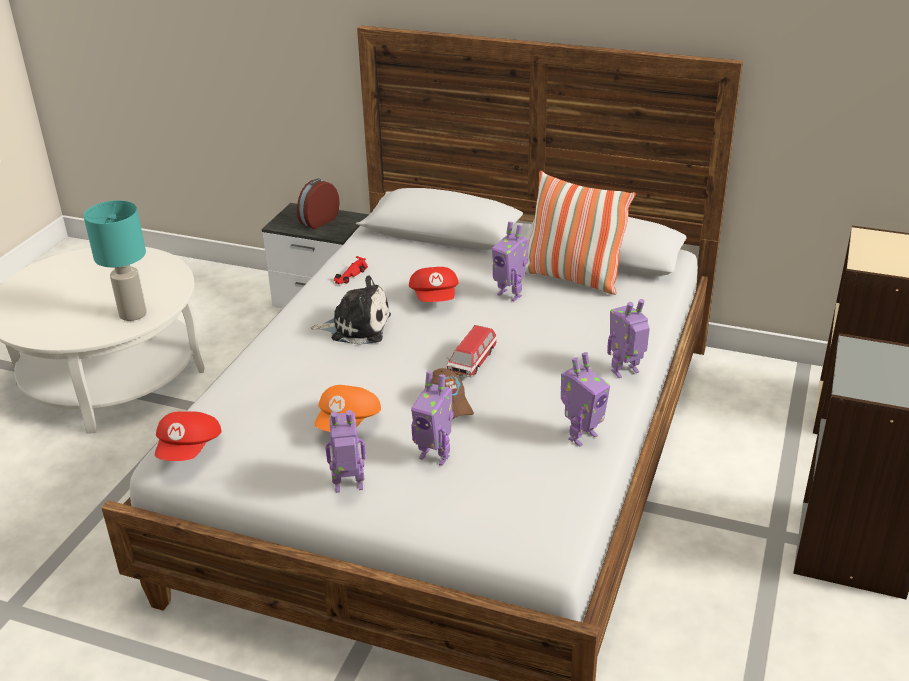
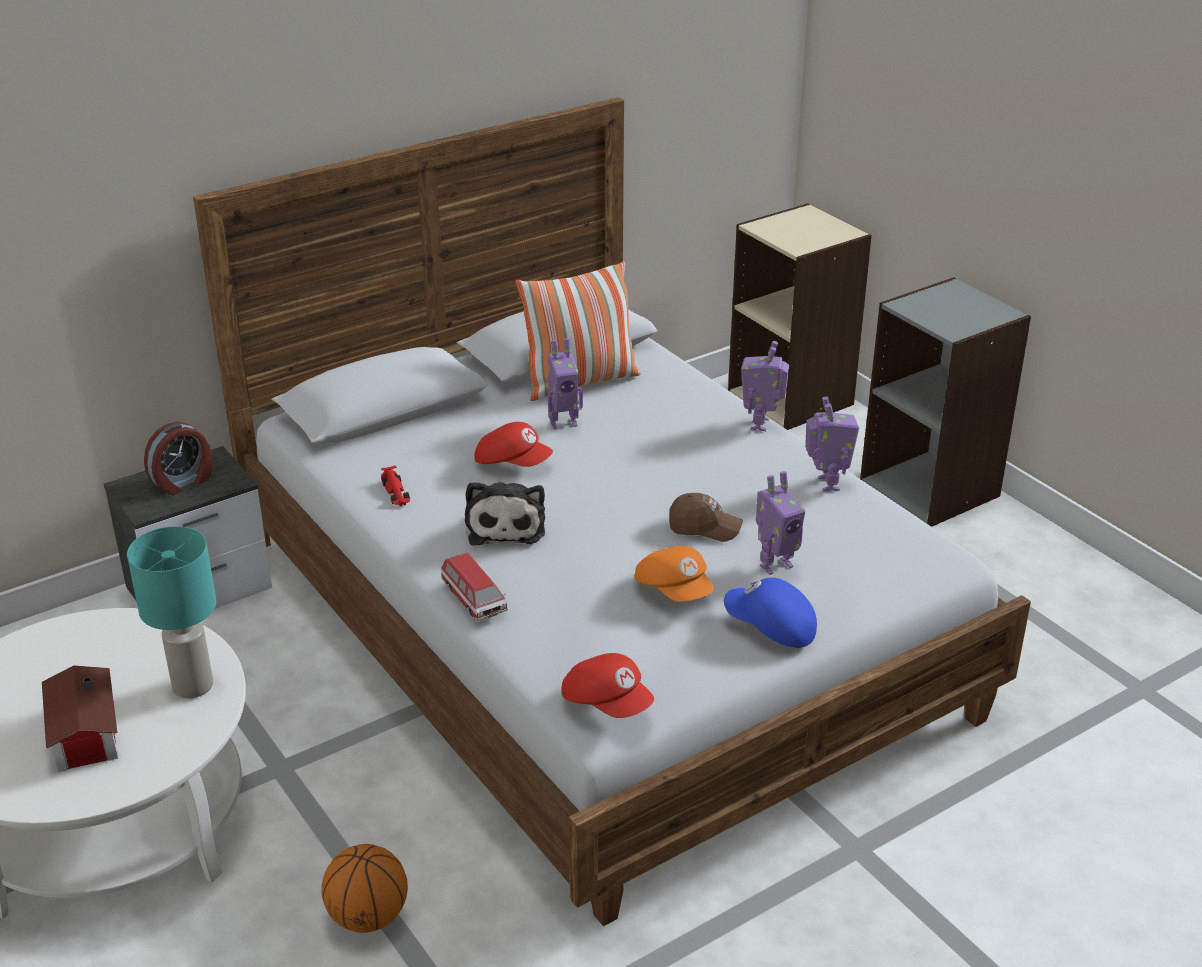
camera: 55 degrees left, 0 degrees up
alarm clock [297,178,340,229] -> alarm clock turned 120 degrees counterclockwise [144,422,212,495]
plush toy [311,275,391,345] -> plush toy turned 135 degrees clockwise [465,482,545,545]
toy robot [325,410,366,493] -> blue cap [724,578,817,648]
toy car [447,325,497,378] -> toy car moved to [441,552,508,621]
none -> toy house [42,665,118,772]
none -> basketball [321,844,408,933]

